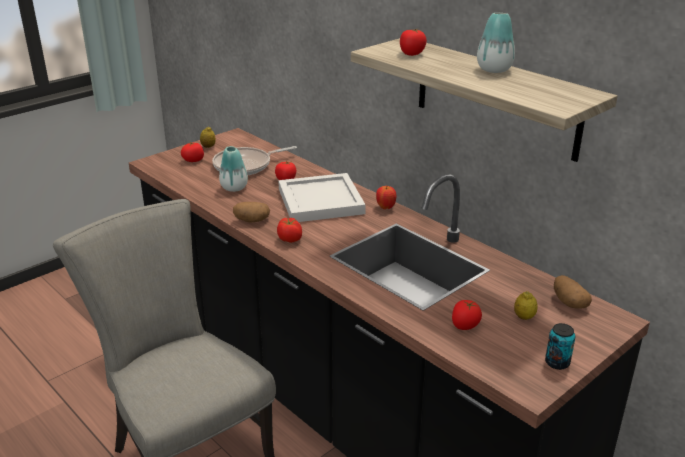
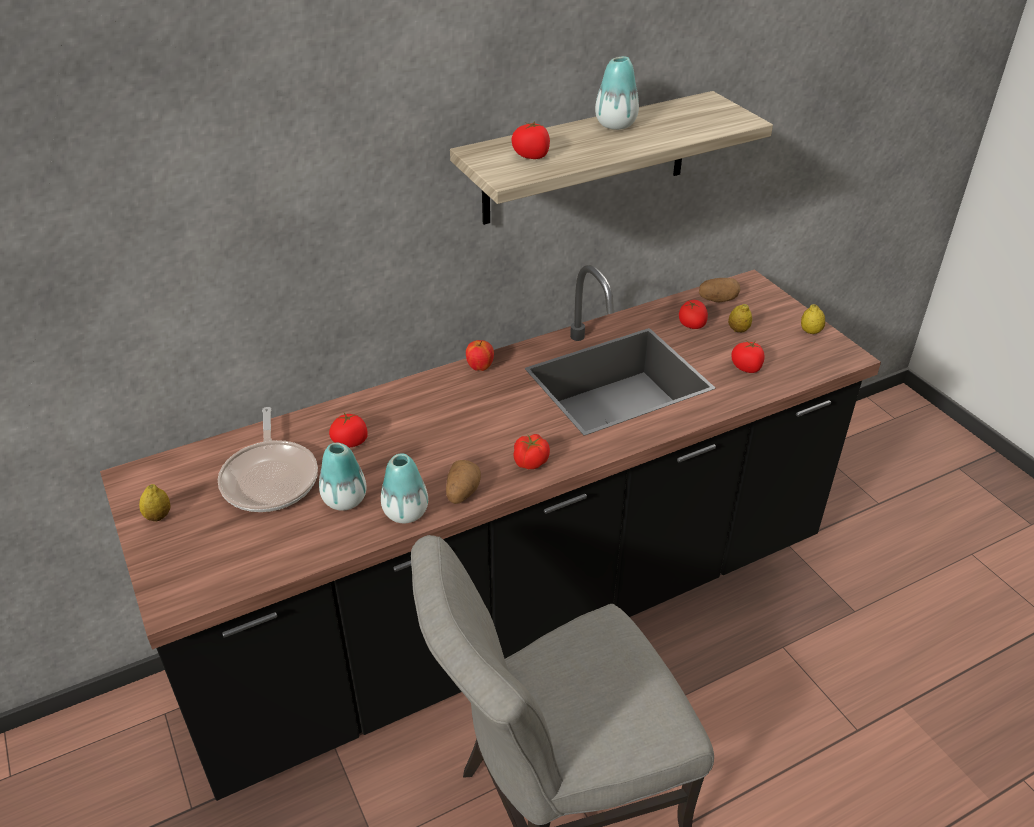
camera: 75 degrees left, 10 degrees up
tomato [181,142,204,162] -> tomato moved to [679,300,708,329]
white tray [278,173,366,222] -> none
can [545,323,575,370] -> lemon [801,304,825,334]
none -> vase [381,453,428,523]

